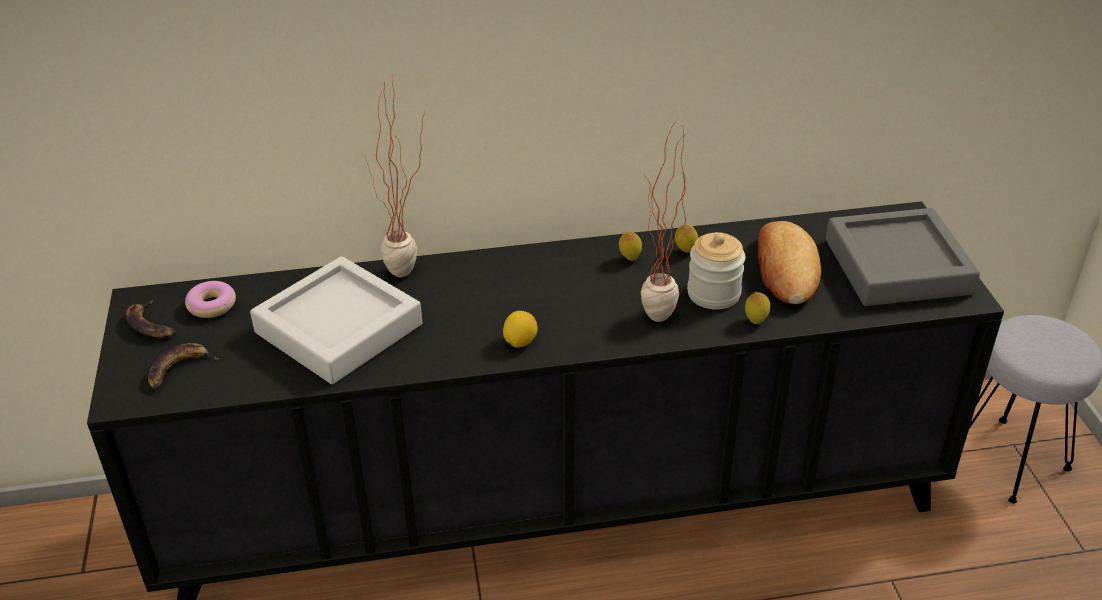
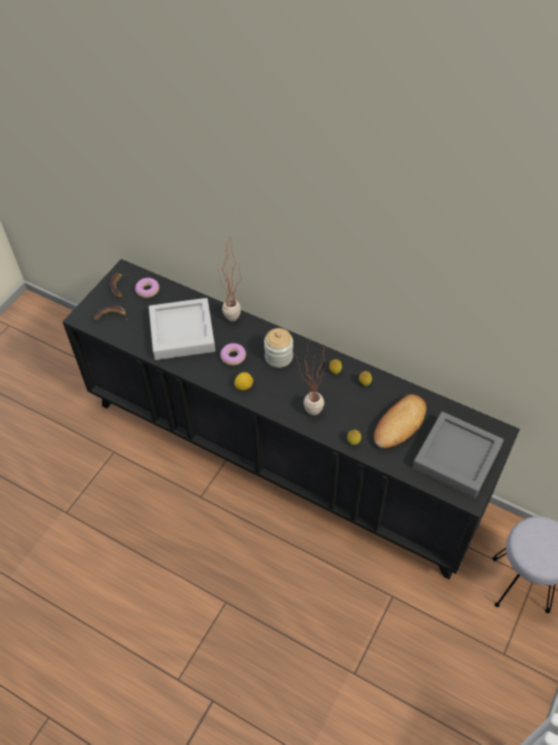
camera: 40 degrees right, 15 degrees up
jar [687,232,745,310] -> jar moved to [264,328,293,368]
none -> donut [220,343,246,366]

